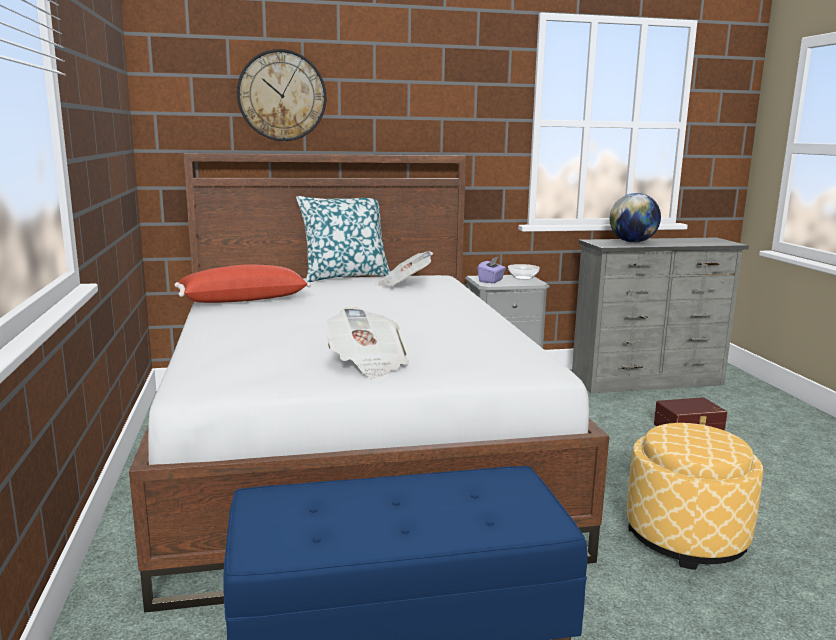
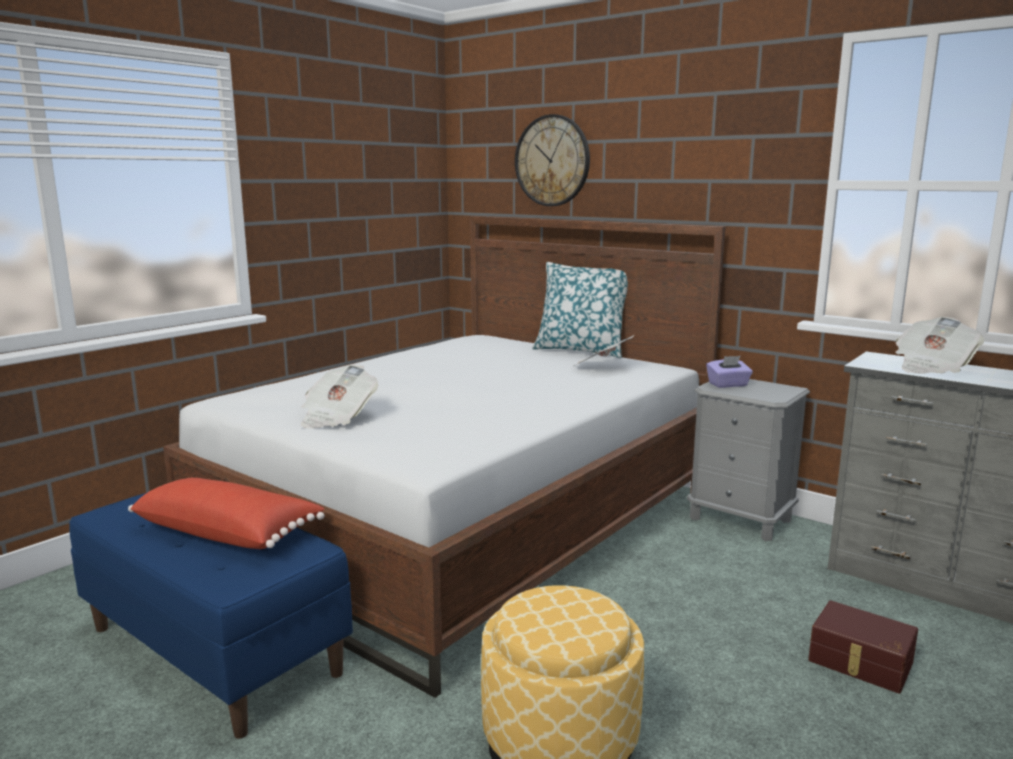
camera: 50 degrees right, 0 degrees up
red pillow [174,265,311,303] -> red pillow moved to [128,478,324,549]
bowl [508,264,540,280] -> none
globe [610,193,661,243] -> newspaper [895,317,984,374]

